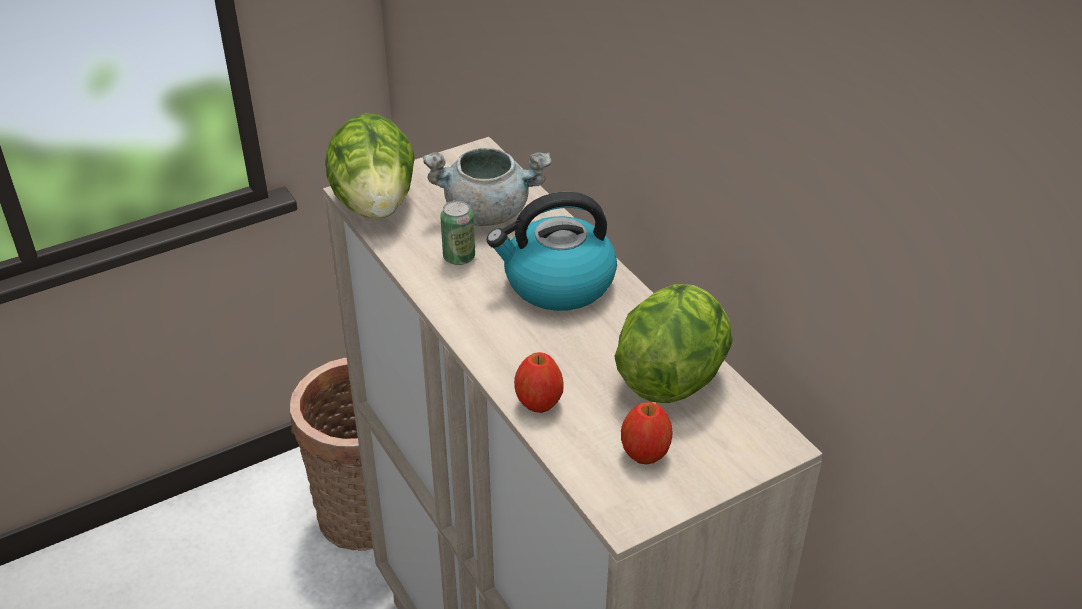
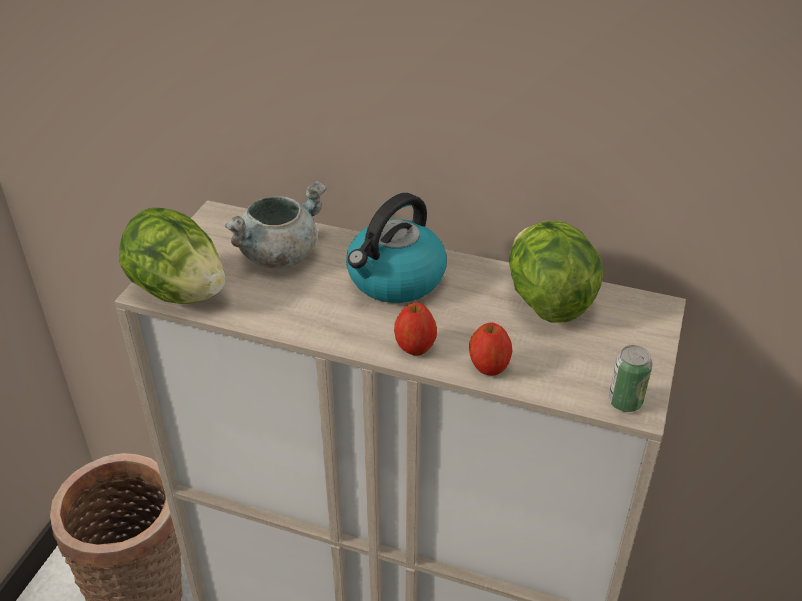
camera: 40 degrees left, 0 degrees up
can [440,200,475,265] -> can moved to [608,345,652,412]
apple [621,402,672,464] -> apple moved to [394,303,437,356]

